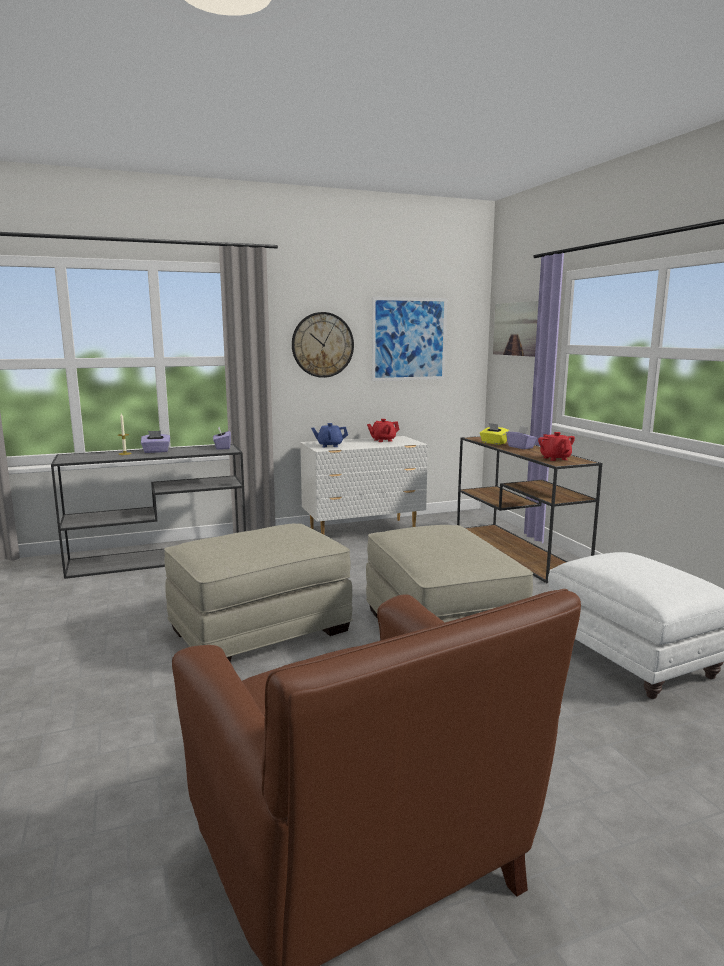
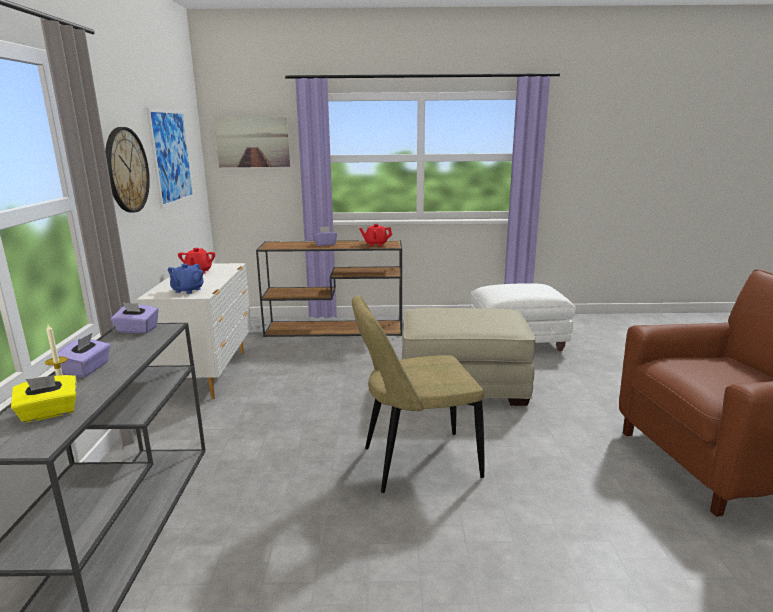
camera: 70 degrees left, 5 degrees up
beige ottoman [164,523,353,662] -> beige chair [352,295,484,493]
yellow tissue box [480,423,510,445] -> yellow tissue box moved to [11,375,77,423]

